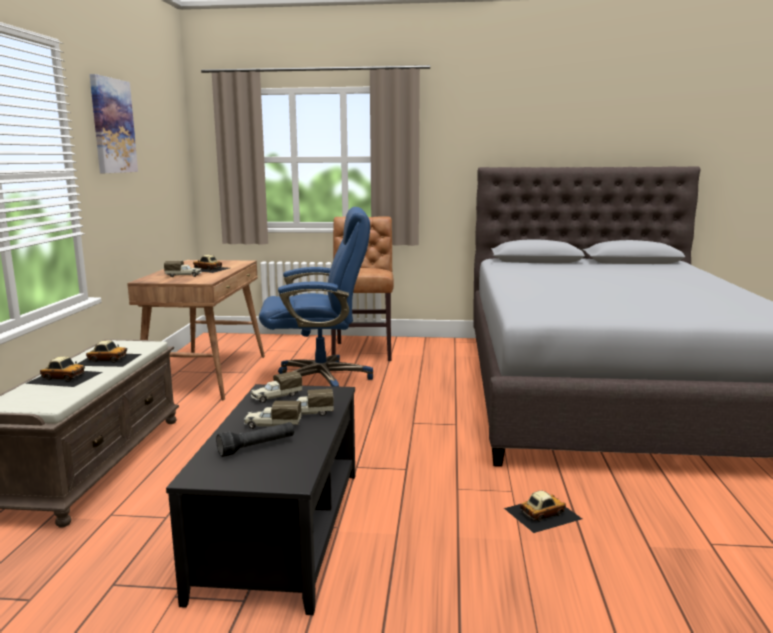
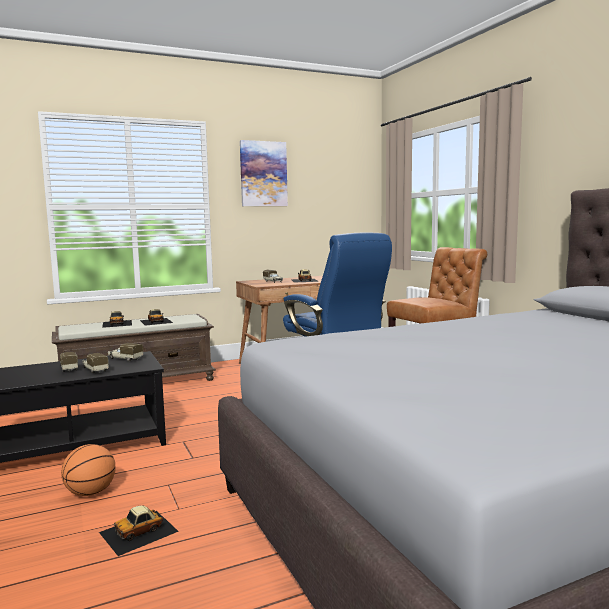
camera: 60 degrees right, 5 degrees down
black flashlight [216,422,294,457] -> none
toy car [504,490,582,533] -> toy car turned 105 degrees clockwise [99,505,179,556]
none -> basketball [61,444,116,496]

